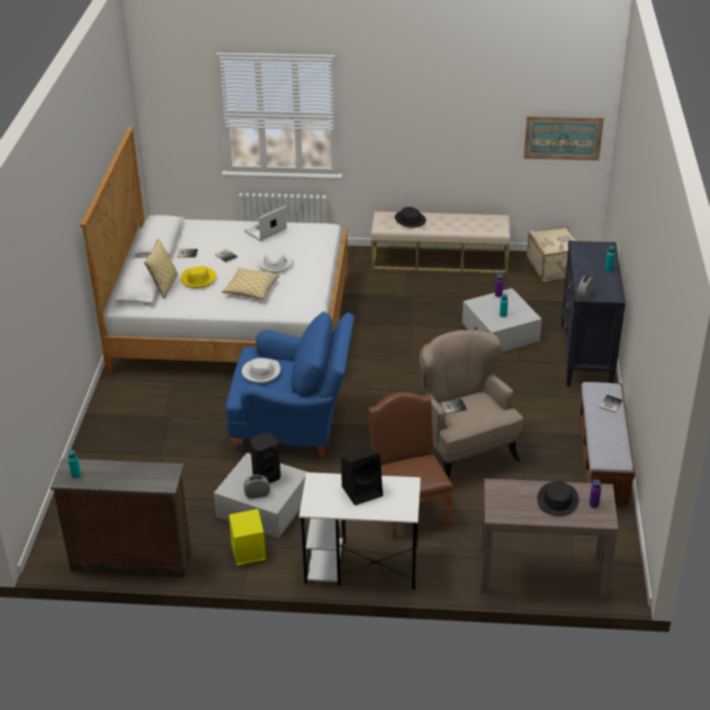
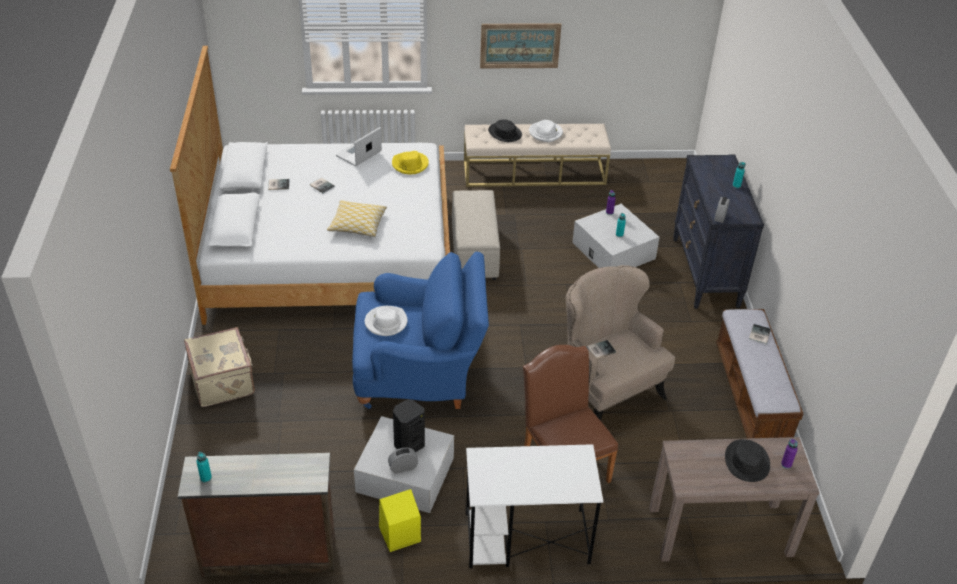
camera: 10 degrees left, 5 degrees up
pillow [144,238,178,299] -> none
yellow hat [180,266,216,288] -> yellow hat moved to [392,151,429,174]
white hat [257,250,293,273] -> white hat moved to [529,120,563,142]
black speaker [341,448,383,505] -> none
picture [524,116,604,161] -> picture moved to [480,23,562,68]
beige suitcase [527,226,578,282] -> beige suitcase moved to [184,327,255,407]
none -> beige ottoman [452,190,500,280]

